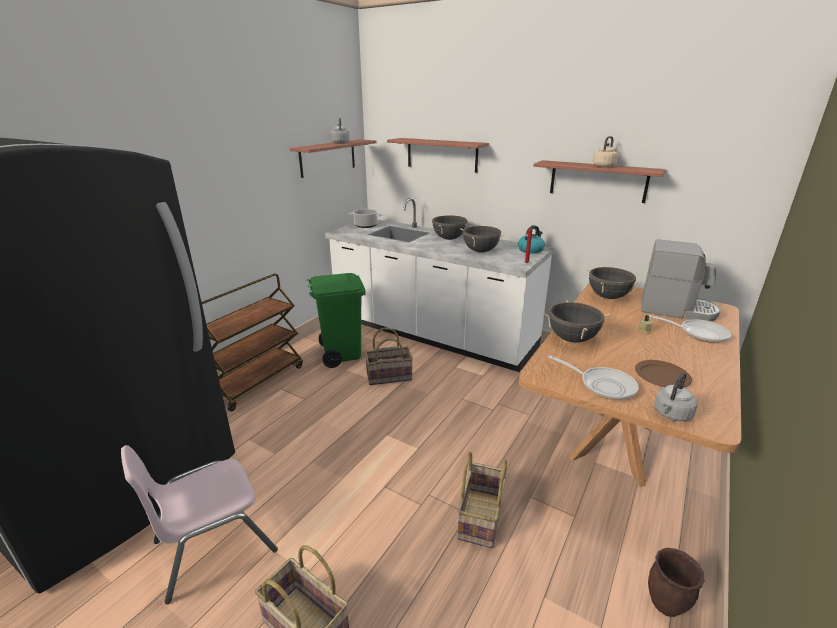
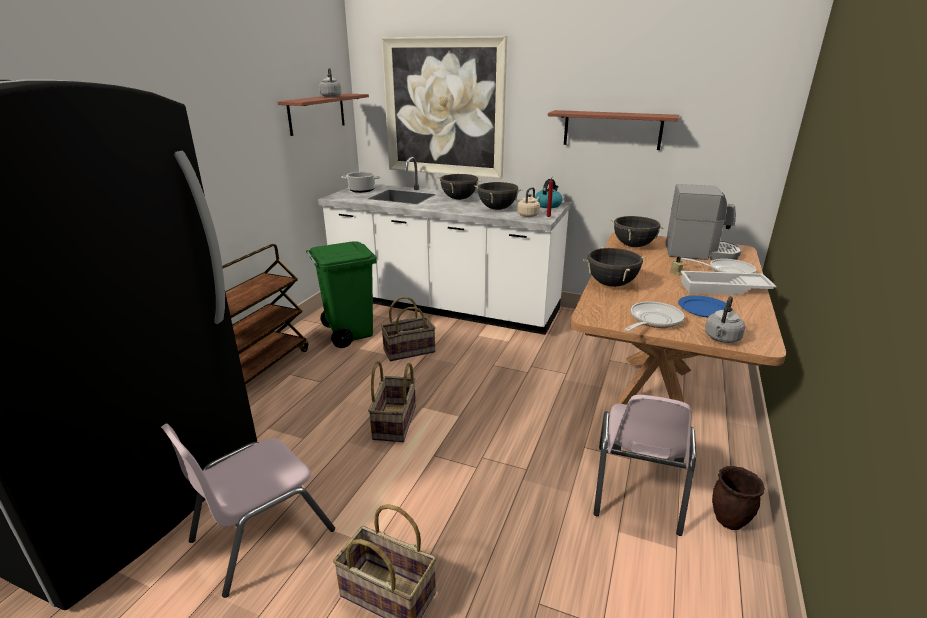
camera: 10 degrees left, 0 degrees up
shelf [387,138,489,173] -> picture [381,36,507,179]
basket [457,452,507,548] -> basket moved to [368,361,416,442]
frying pan [548,355,639,400] -> frying pan turned 75 degrees counterclockwise [624,301,684,331]
beige kettle [593,136,618,167] -> beige kettle moved to [517,187,540,217]
brown plate [635,360,692,387] -> blue plate [678,295,726,317]
none -> pink chair [593,395,696,536]
none -> white tray [680,271,777,295]

